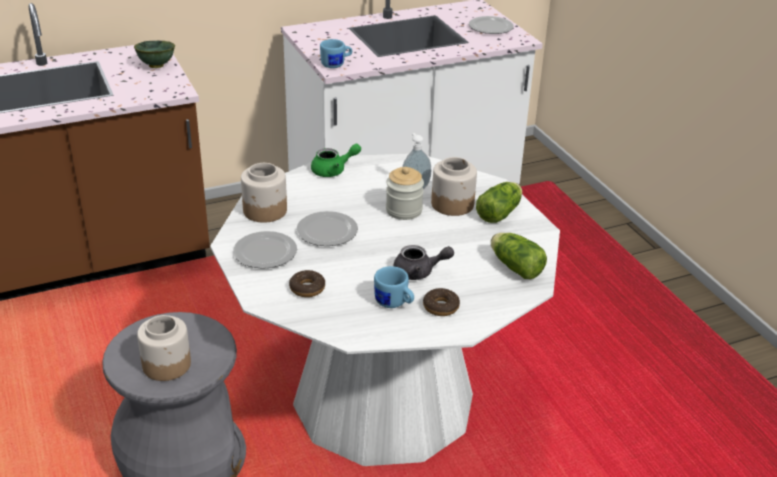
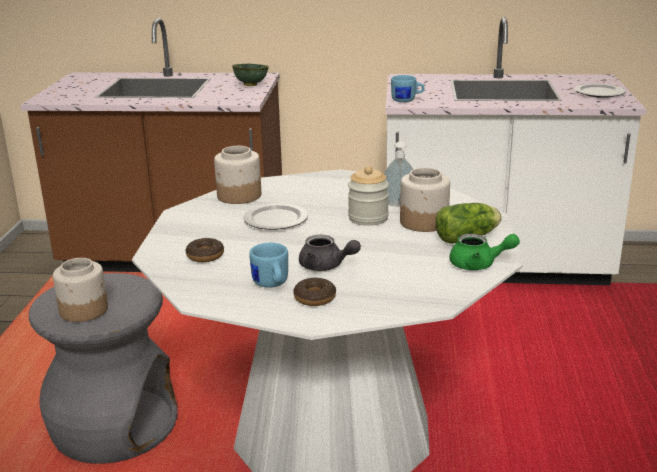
camera: 30 degrees right, 10 degrees down
plate [233,231,297,269] -> none
green teapot [311,144,361,177] -> green teapot moved to [450,234,520,270]
lettuce [491,233,547,279] -> none

